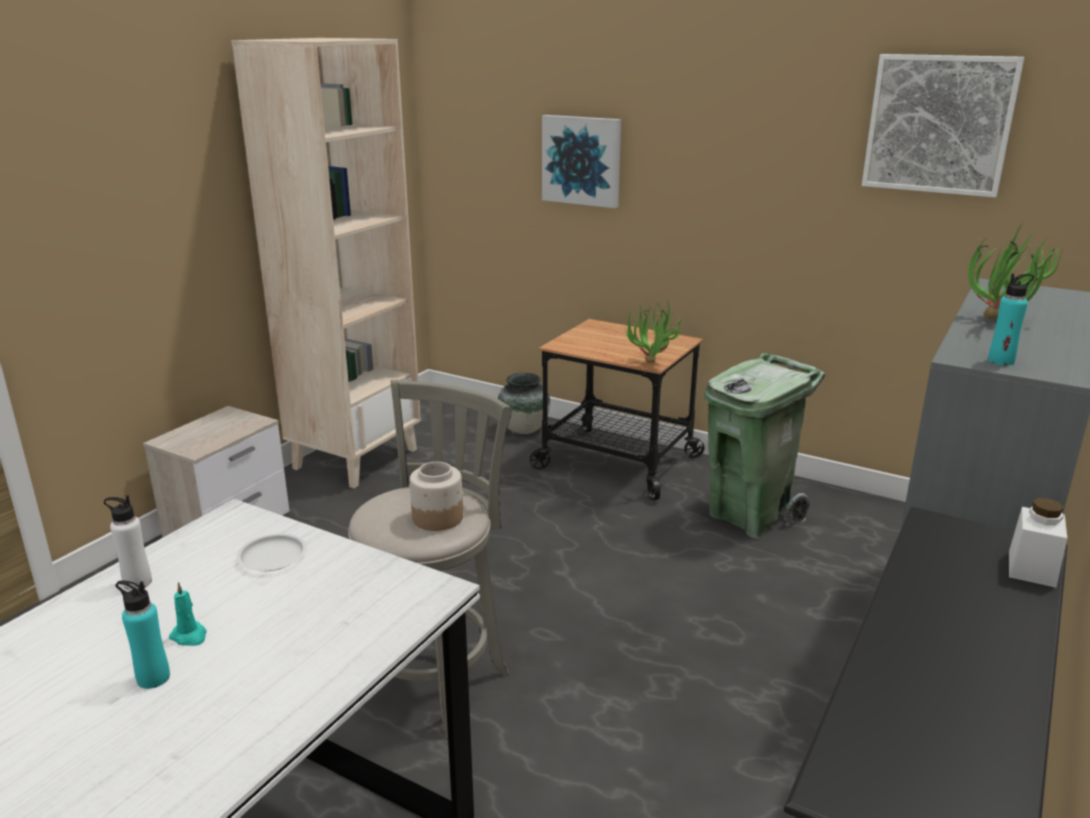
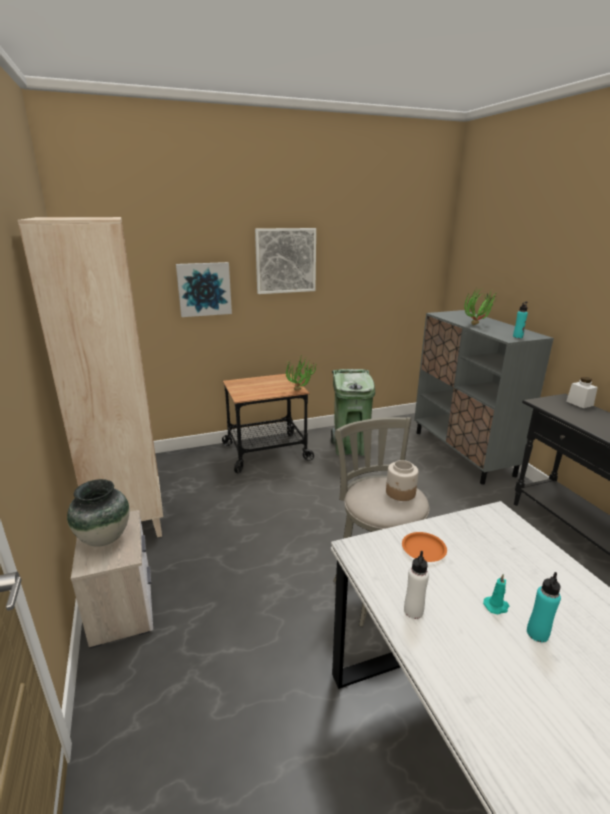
camera: 50 degrees left, 0 degrees up
white plate [236,534,307,571] -> orange plate [402,532,447,562]
vase [498,373,550,434] -> vase moved to [67,479,130,547]
picture [862,54,1024,197] -> picture moved to [255,228,316,294]

